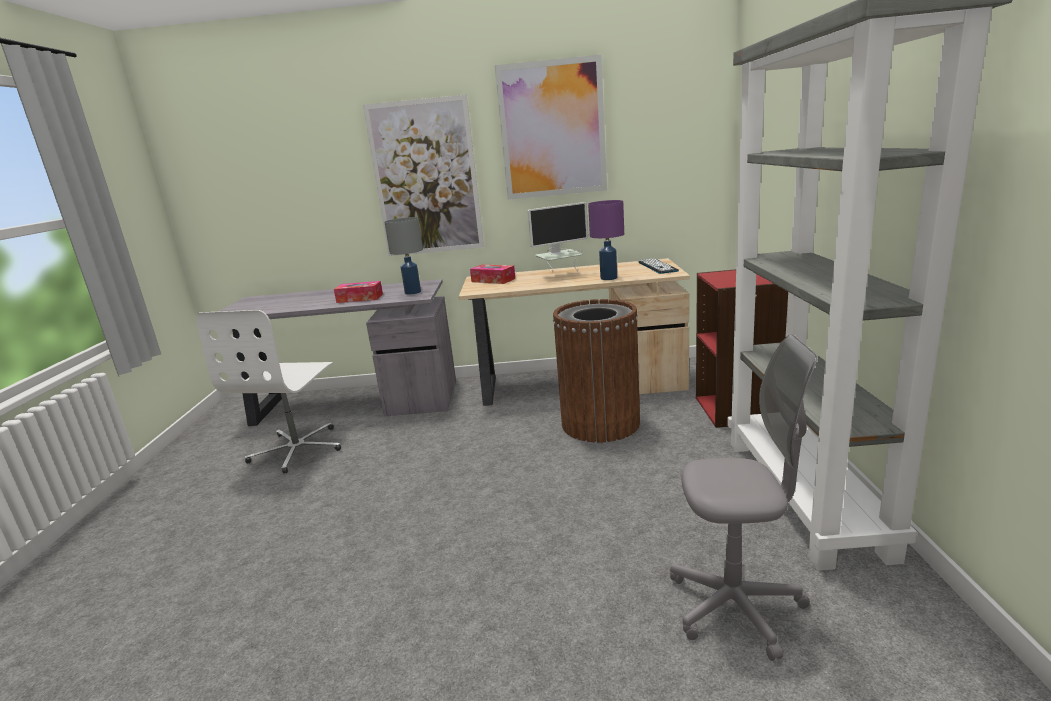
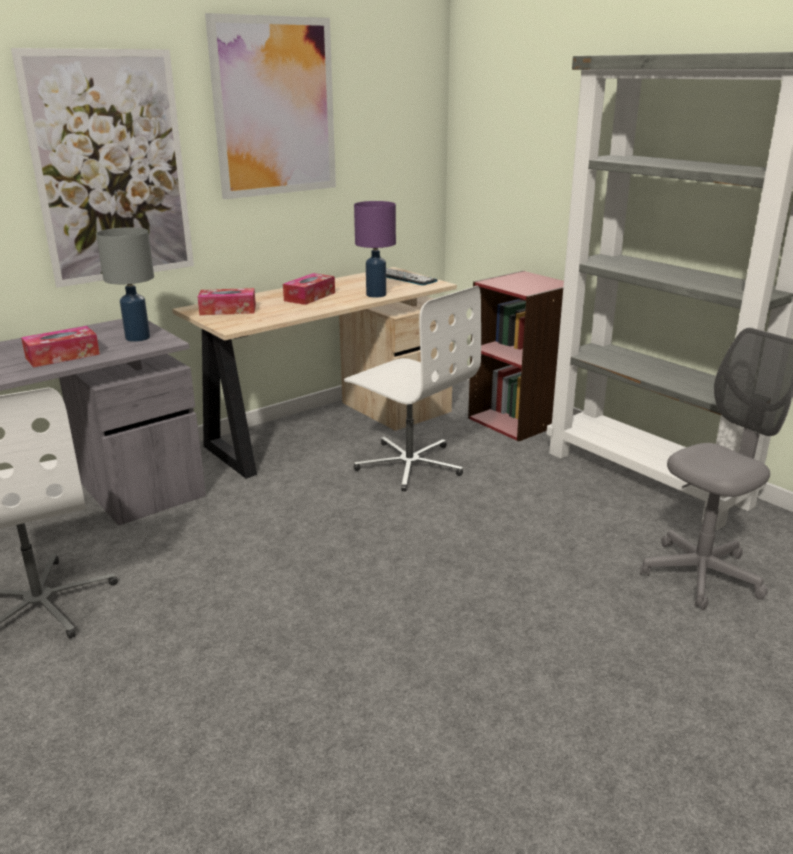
camera: 40 degrees left, 5 degrees up
monitor [528,202,588,273] -> tissue box [283,273,335,305]
brown trash can [553,299,640,443] -> white office chair [344,286,481,491]

